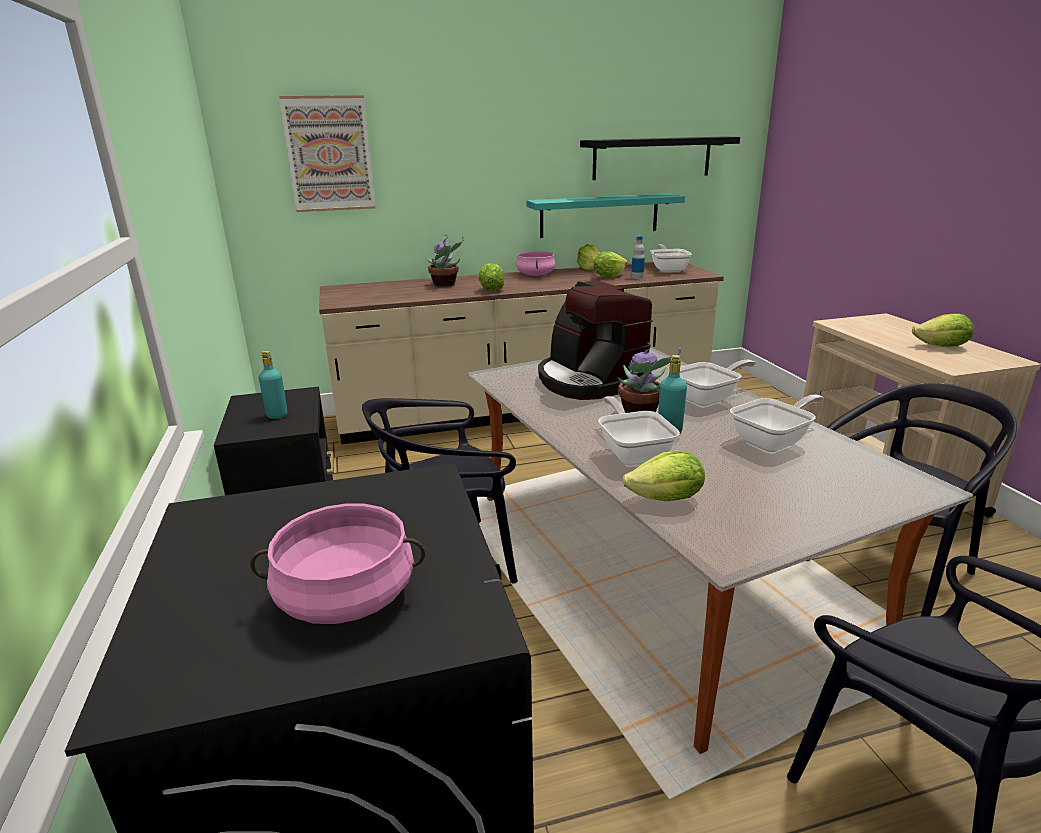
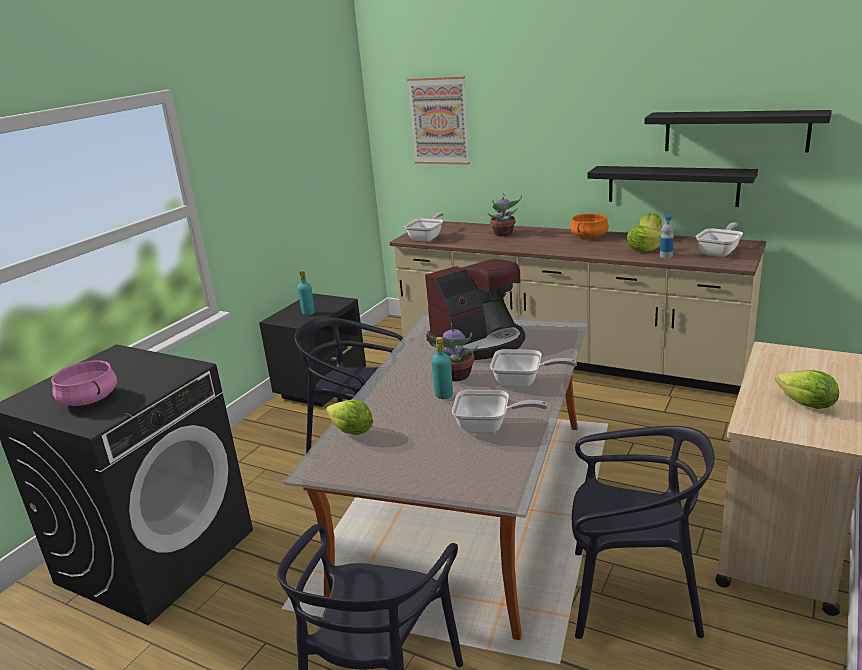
camera: 45 degrees right, 0 degrees up
lettuce [478,263,504,291] -> none
pink cooking pot [516,251,556,276] -> orange cooking pot [570,213,609,238]
turquoise shelf [526,193,685,238] -> black shelf [587,166,758,207]
coffee machine [538,280,653,400] -> coffee machine turned 135 degrees counterclockwise [425,259,525,360]
frying pan [598,396,680,465] -> frying pan moved to [404,213,444,242]

